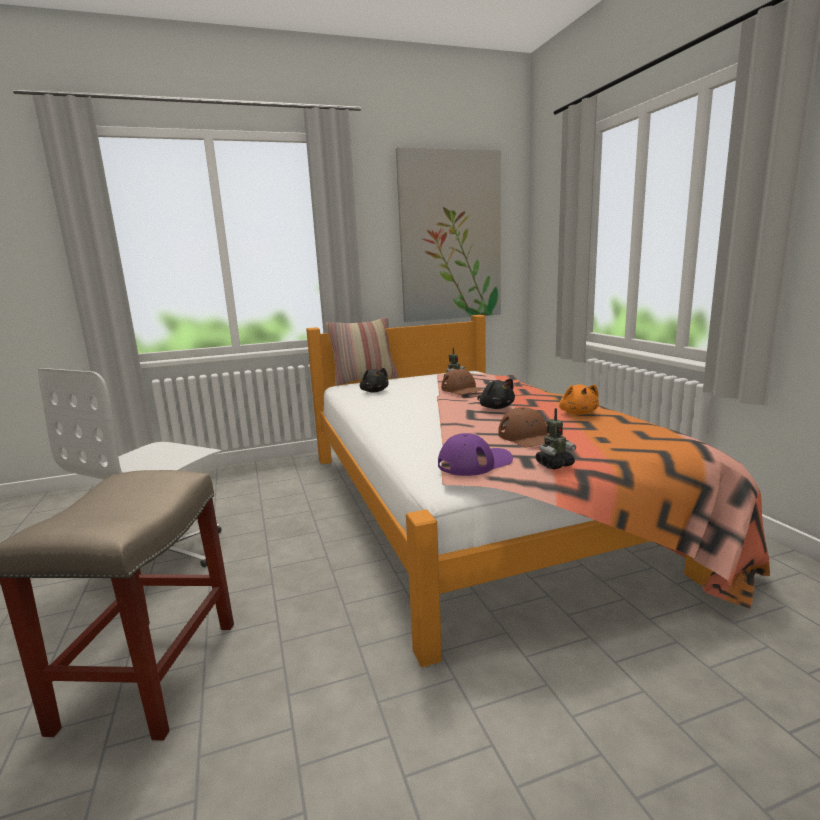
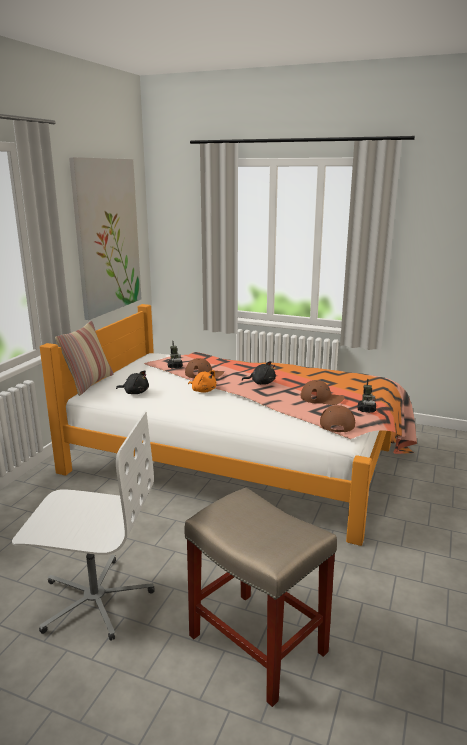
camera: 50 degrees left, 5 degrees up
white office chair [38,368,222,567] -> white office chair turned 60 degrees counterclockwise [12,411,155,641]
purple cap [438,433,513,476] -> brown cap [320,405,355,432]
orange plush toy [559,384,599,415] -> orange plush toy moved to [188,370,217,393]

